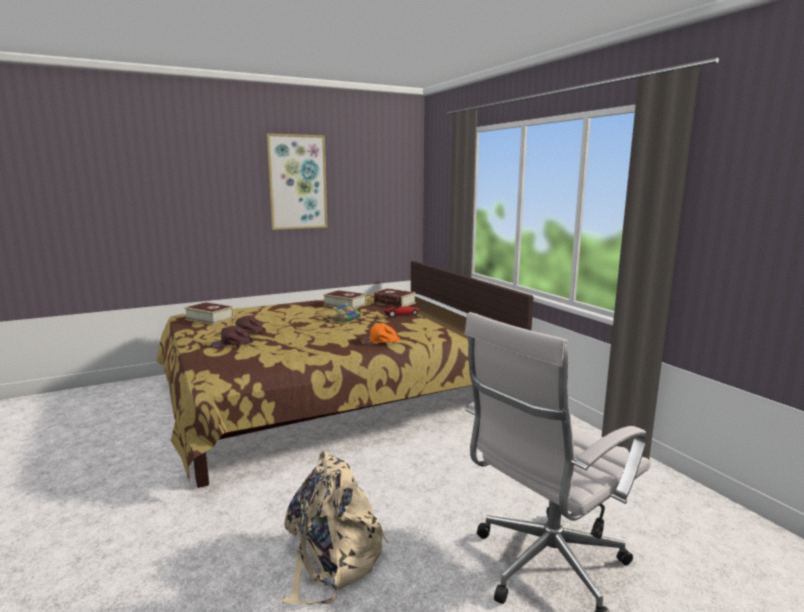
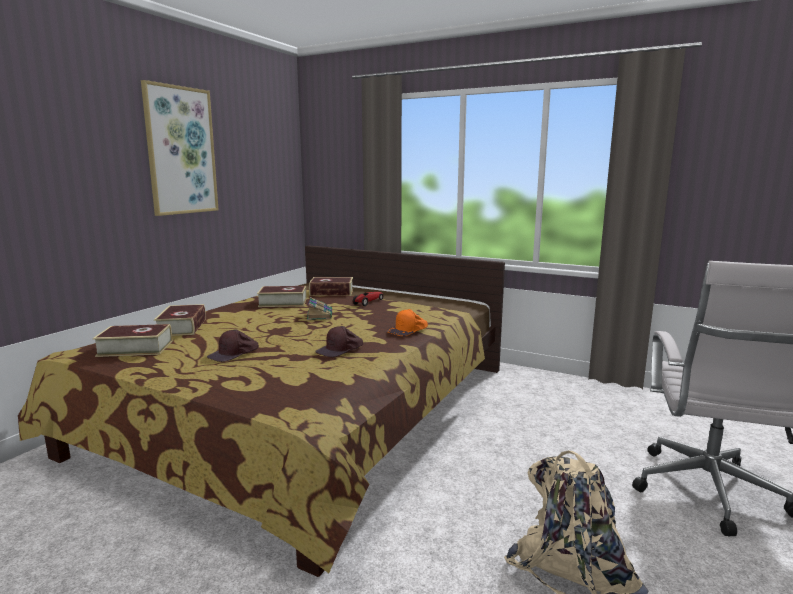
camera: 35 degrees left, 0 degrees up
brown cap [211,326,253,347] -> brown cap moved to [315,326,363,357]
none -> book [154,304,206,336]

